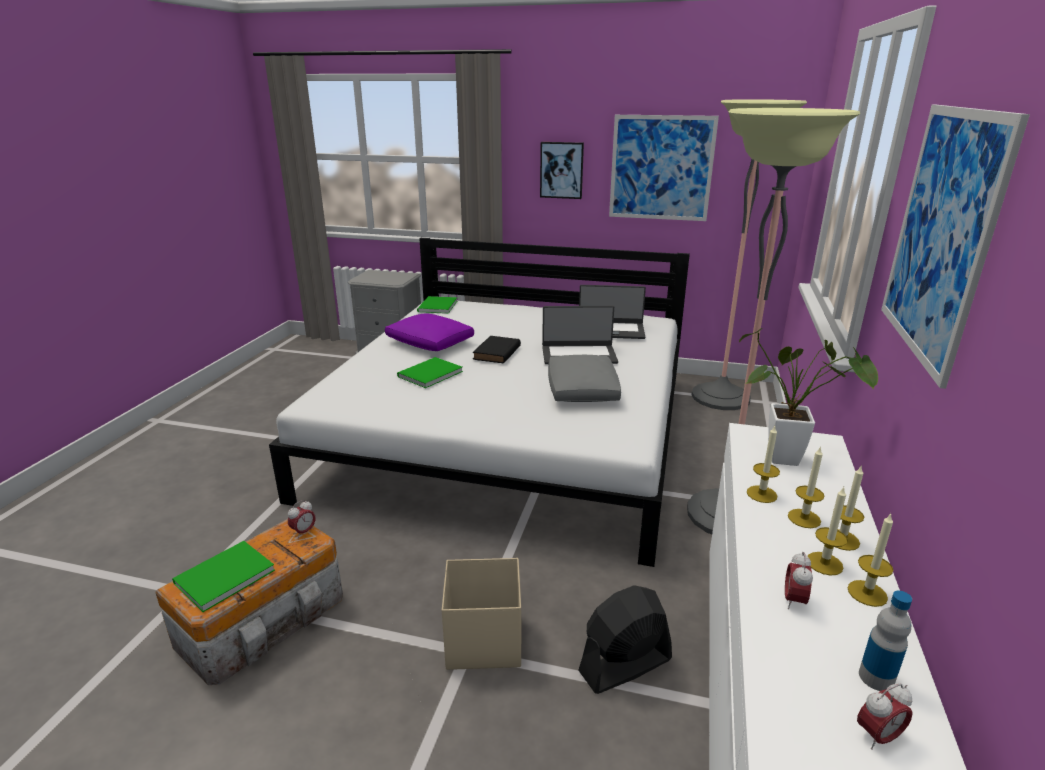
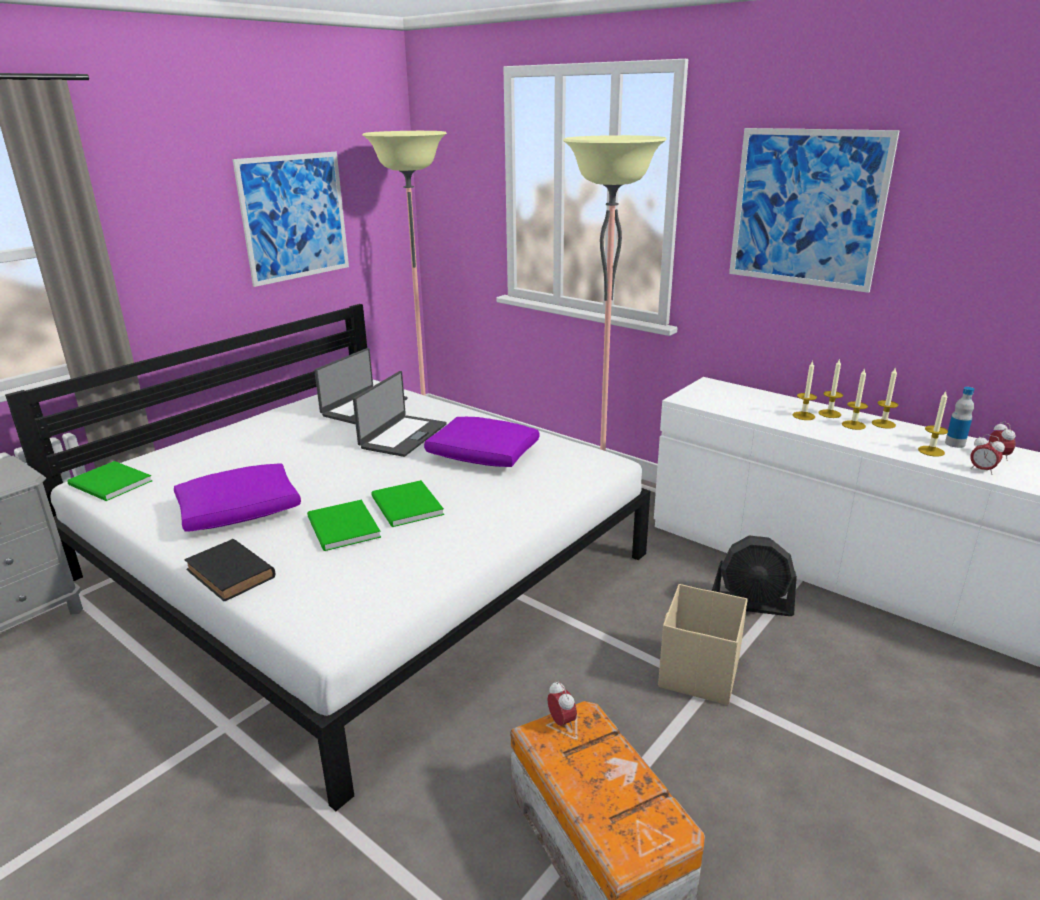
camera: 65 degrees left, 0 degrees up
green book [172,541,275,612] -> green book moved to [371,480,444,527]
black book [473,336,521,363] -> black book moved to [185,539,275,601]
picture [540,142,584,199] -> none
grey pillow [548,355,621,402] -> purple pillow [424,417,539,467]
black fan [578,585,672,694] -> black fan turned 75 degrees counterclockwise [712,536,797,616]
potted plant [739,328,878,466] -> none
candle [747,426,780,503] -> candle moved to [918,392,948,457]
alarm clock [785,552,813,609] -> alarm clock moved to [970,434,1005,475]

